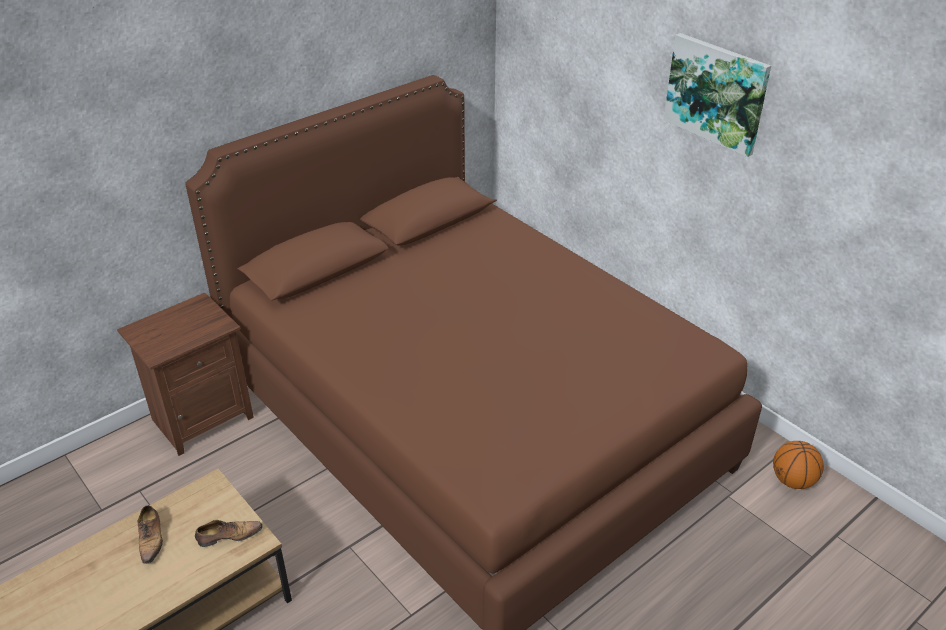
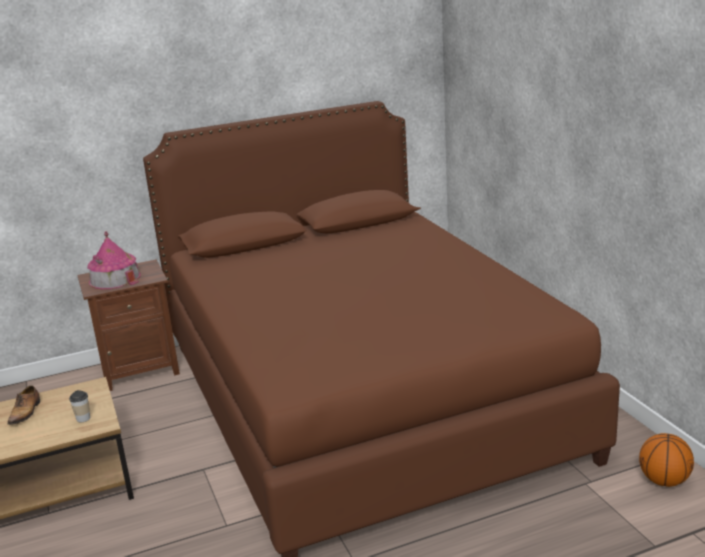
camera: 20 degrees right, 15 degrees down
shoe [195,520,263,547] -> cup [69,390,90,422]
picture [664,33,771,157] -> none
none -> toy house [87,231,141,289]

